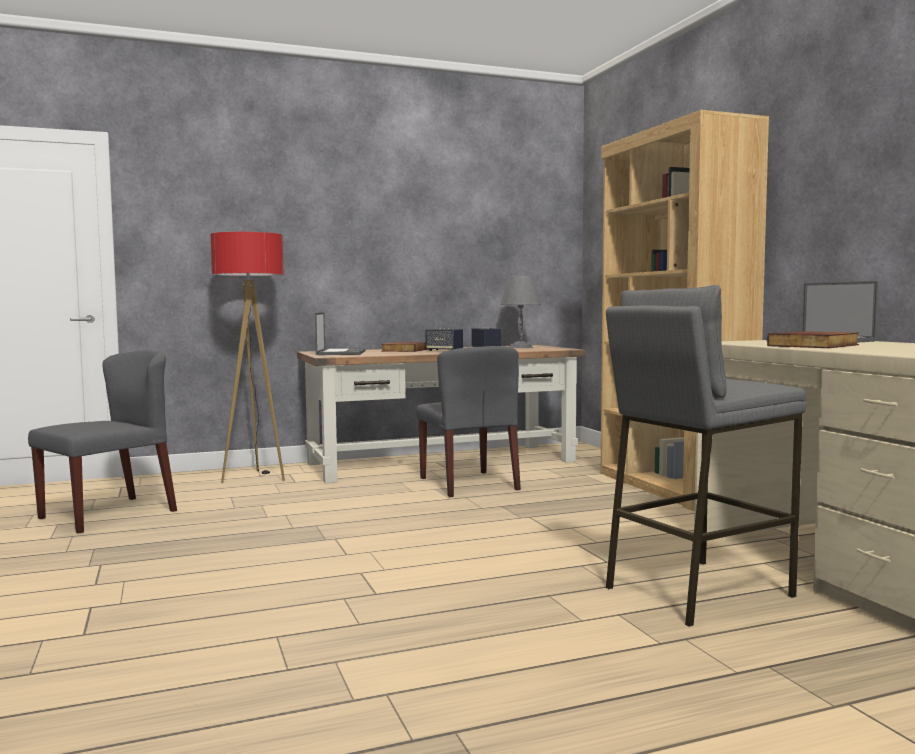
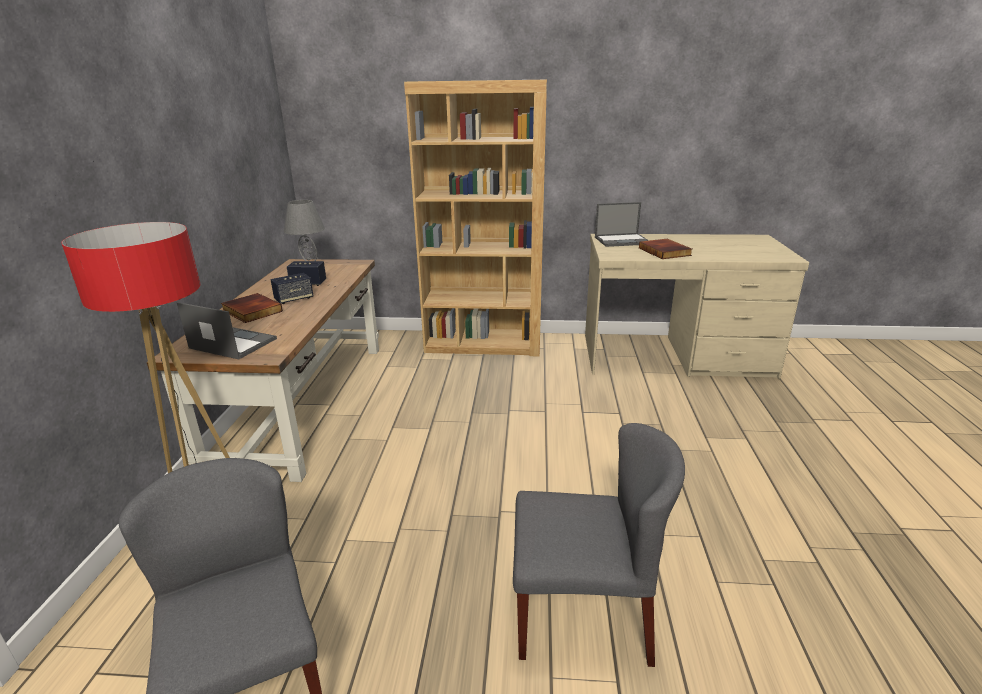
camera: 65 degrees left, 20 degrees up
grey chair [416,346,521,497] -> grey chair moved to [513,423,685,667]
grey stool [606,285,806,627] -> none

